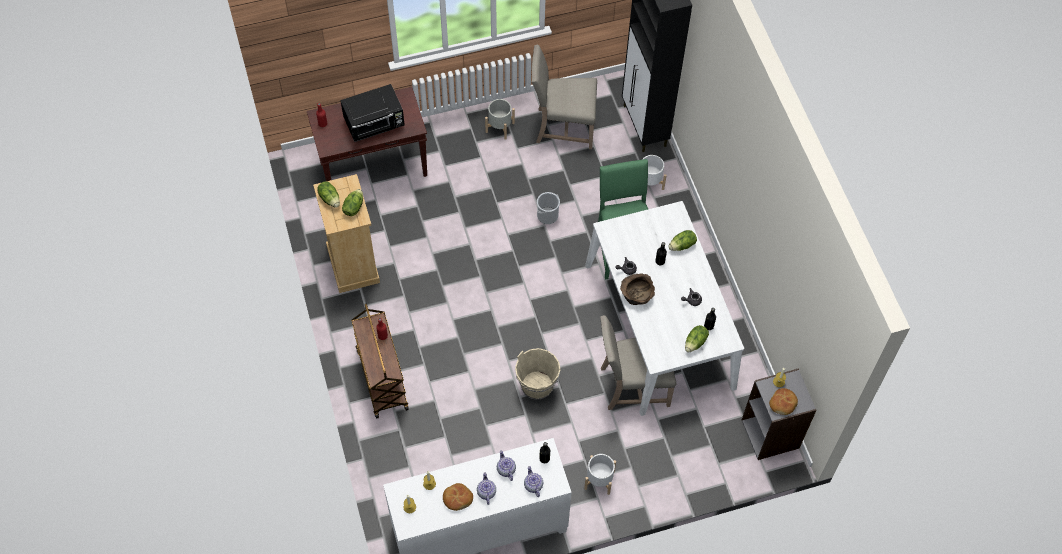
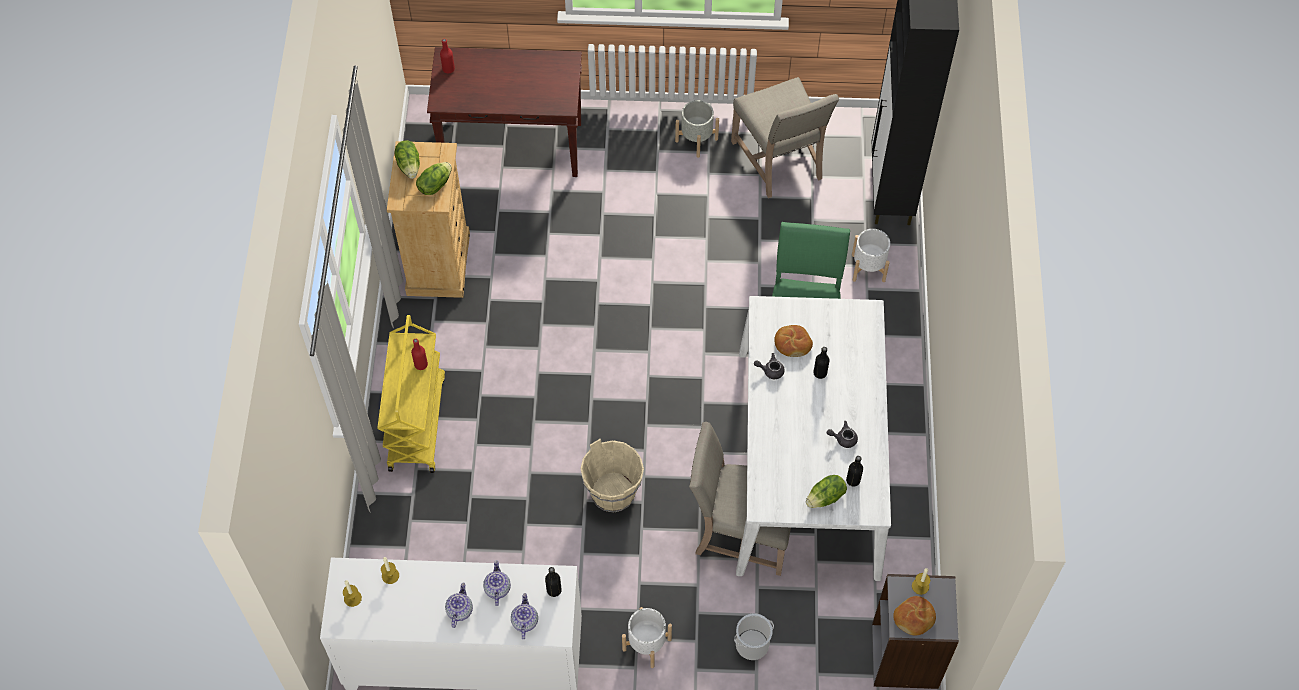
camera: 20 degrees right, 0 degrees up
black microwave [340,84,405,142] -> none
brown cart [351,303,409,419] -> yellow cart [377,315,445,473]
bread [443,483,473,511] -> bread moved to [774,325,813,357]
beige chair [531,45,597,149] -> beige chair turned 135 degrees counterclockwise [731,77,839,198]
bucket [537,192,560,224] -> bucket moved to [734,613,774,660]
brown bowl [620,273,655,305] -> none
lettuce [668,230,697,251] -> none

